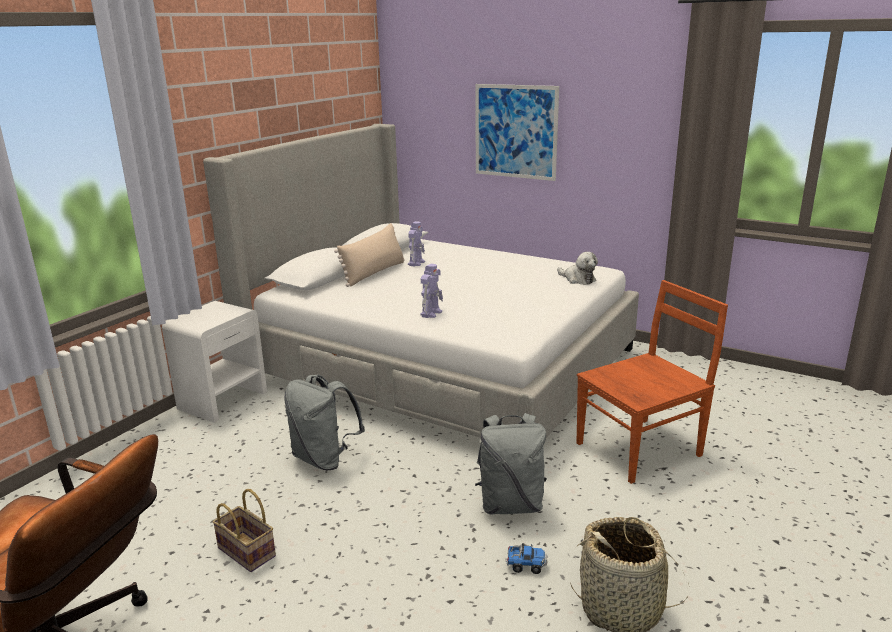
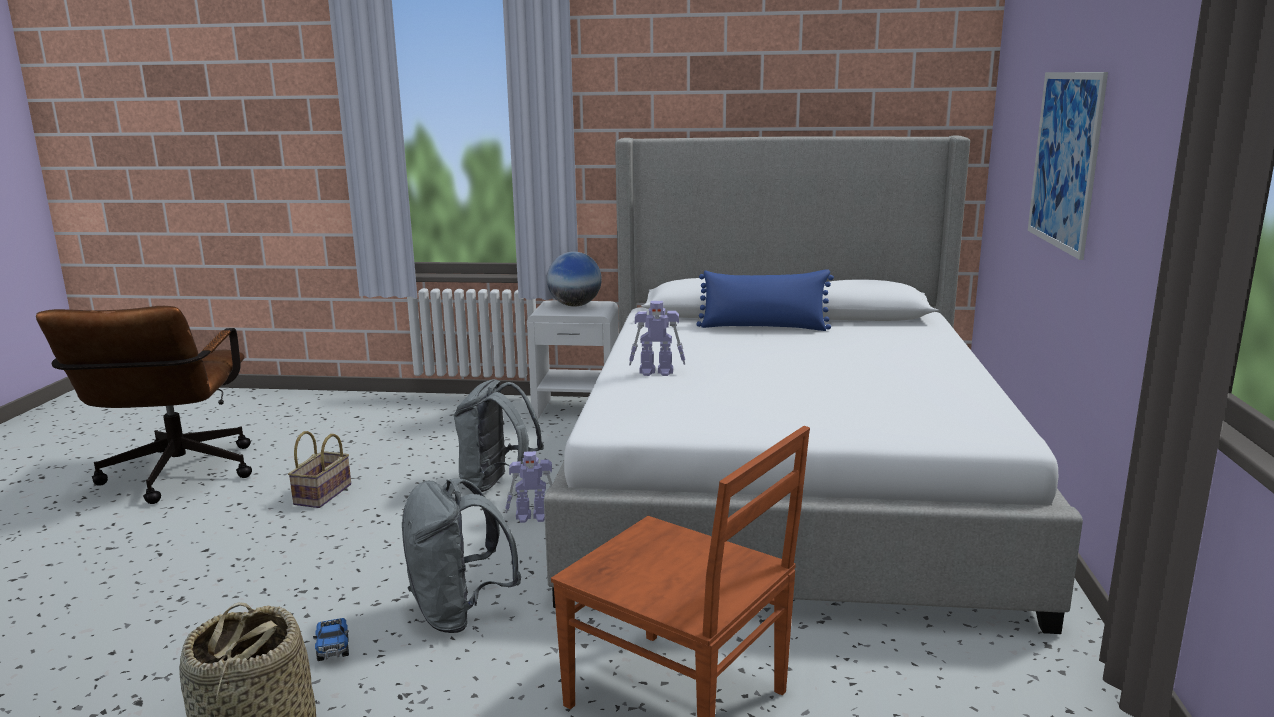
camera: 65 degrees right, 5 degrees down
beige pillow [334,223,404,287] -> blue pillow [696,269,834,331]
toy robot [408,221,425,266] -> toy robot moved to [505,451,552,523]
plush toy [557,252,598,285] -> none
none -> globe [547,252,602,307]

